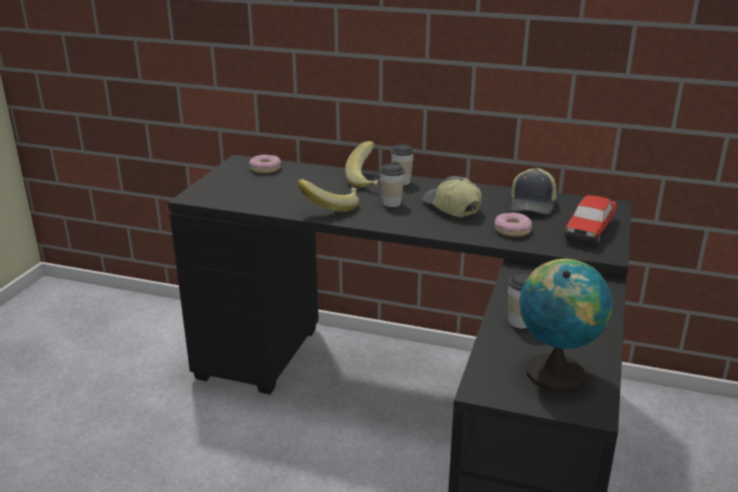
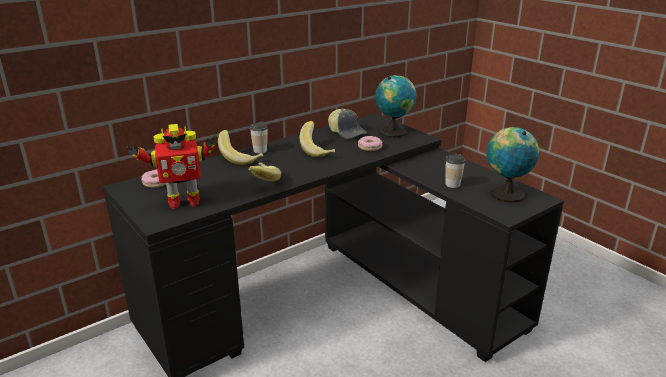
camera: 55 degrees left, 0 degrees up
cup [380,162,405,207] -> none
cap [422,176,482,217] -> banana [299,121,335,158]
toy car [564,195,617,245] -> globe [375,75,417,138]
none -> toy robot [126,124,217,209]

